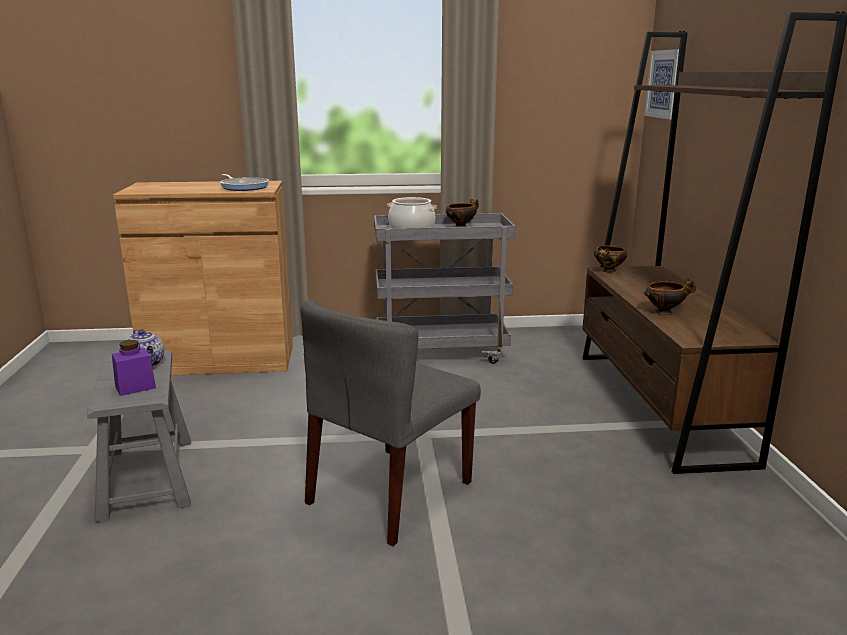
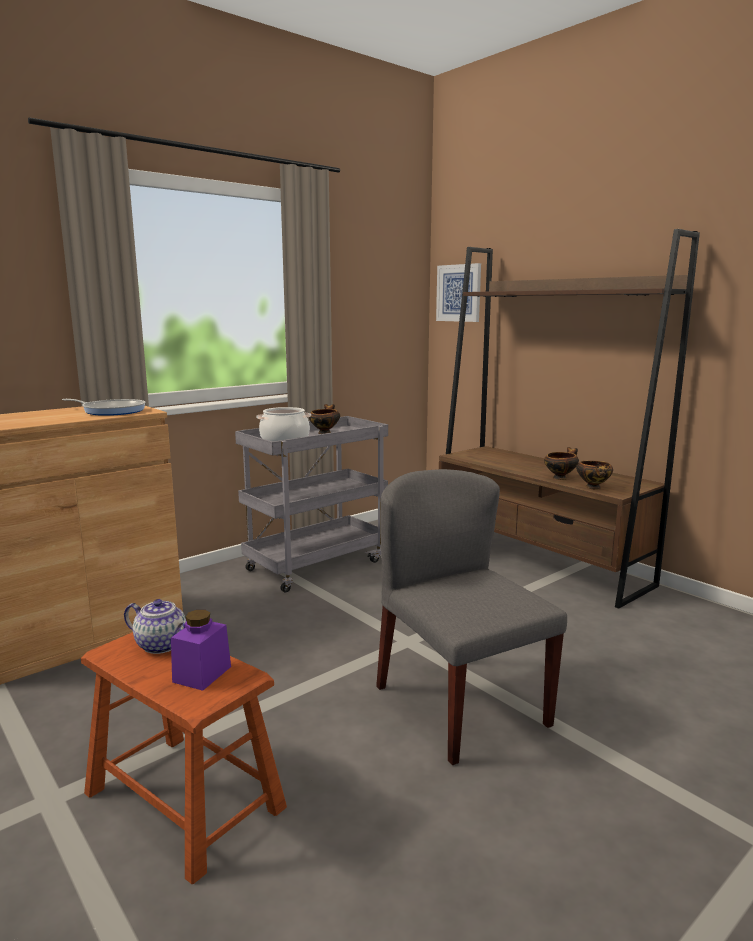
camera: 35 degrees left, 5 degrees down
grey stool [87,350,191,522] -> brown stool [81,632,287,884]
grey chair [301,300,481,547] -> grey chair turned 150 degrees clockwise [376,469,567,765]
bowl [594,245,627,272] -> bowl moved to [576,461,613,489]

